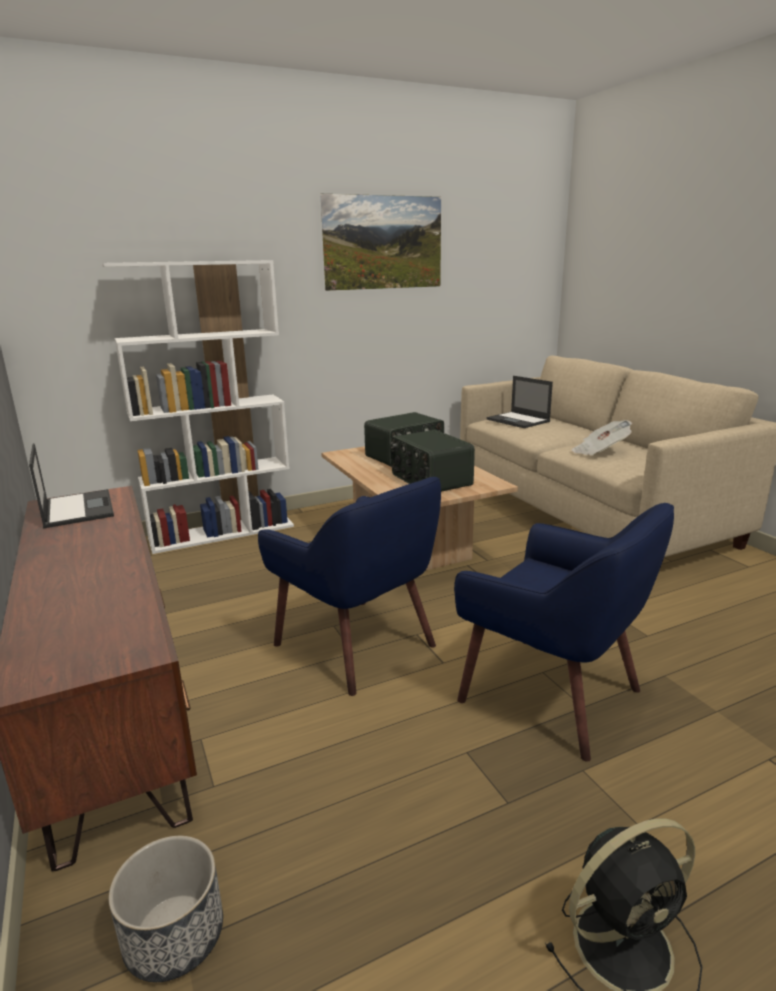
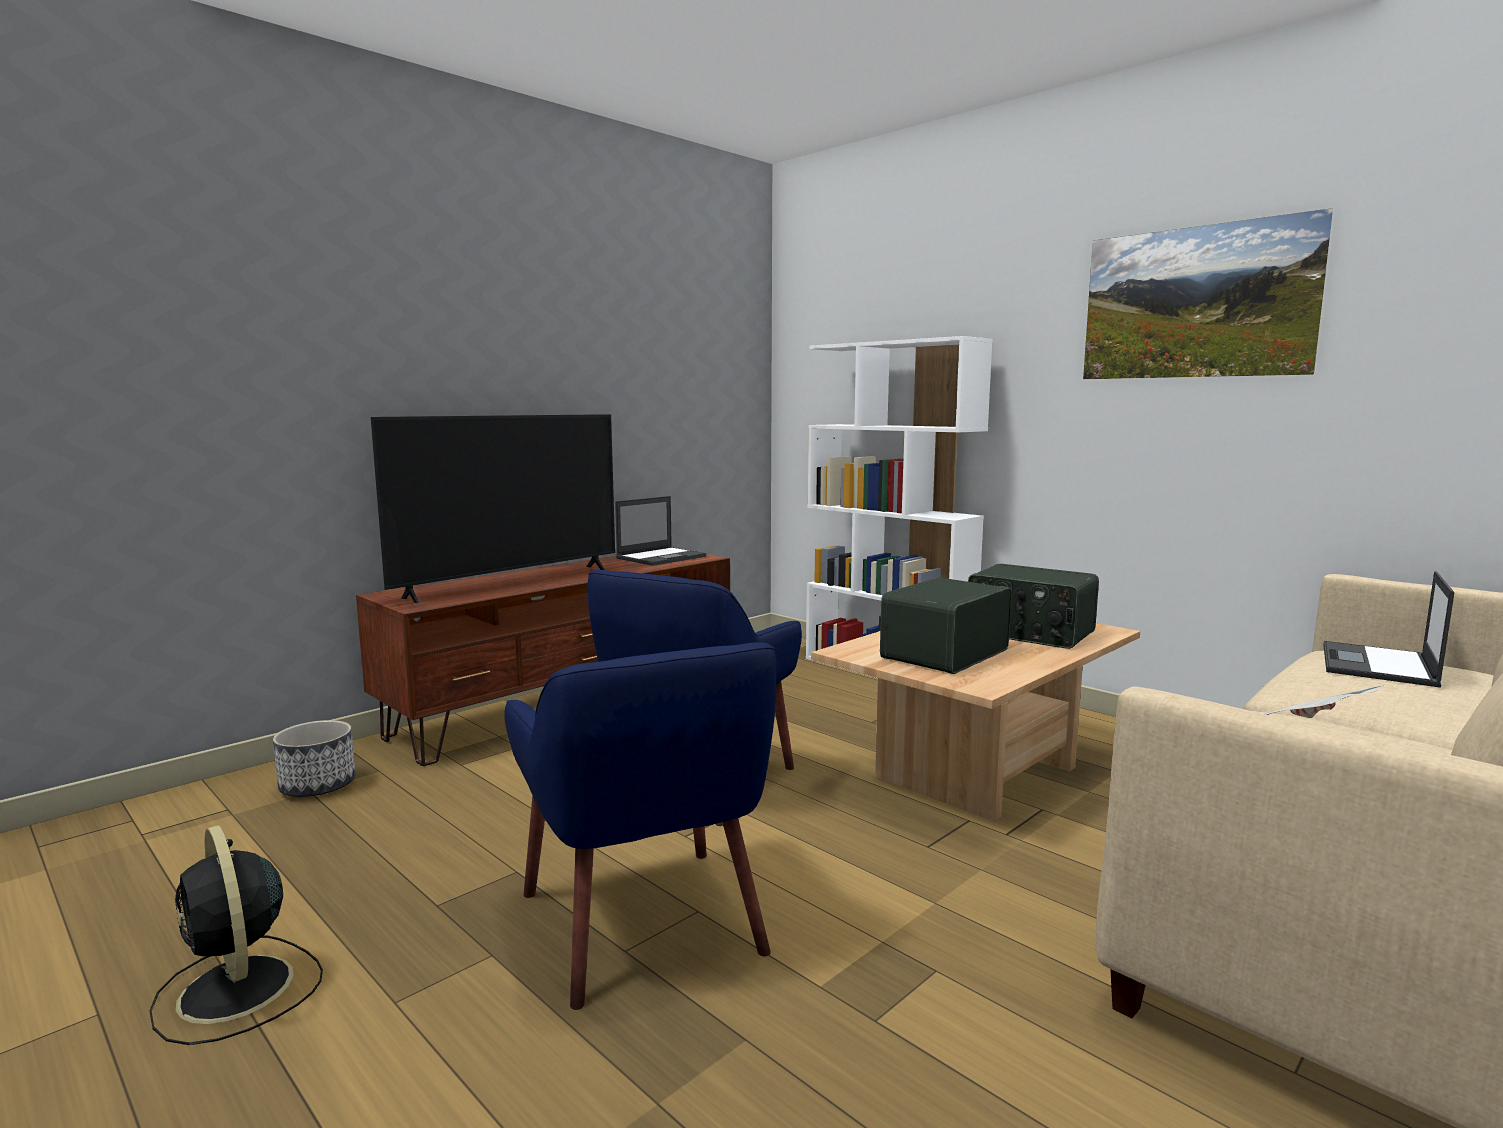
camera: 70 degrees right, 10 degrees down
blue armchair [454,503,674,762] -> blue armchair turned 45 degrees counterclockwise [504,642,776,1010]
none -> television [371,414,615,603]

